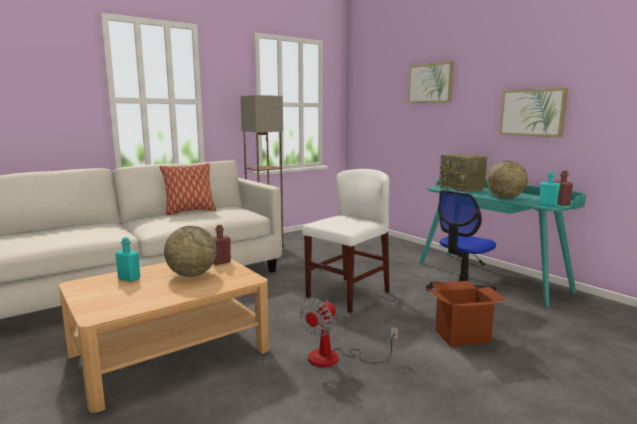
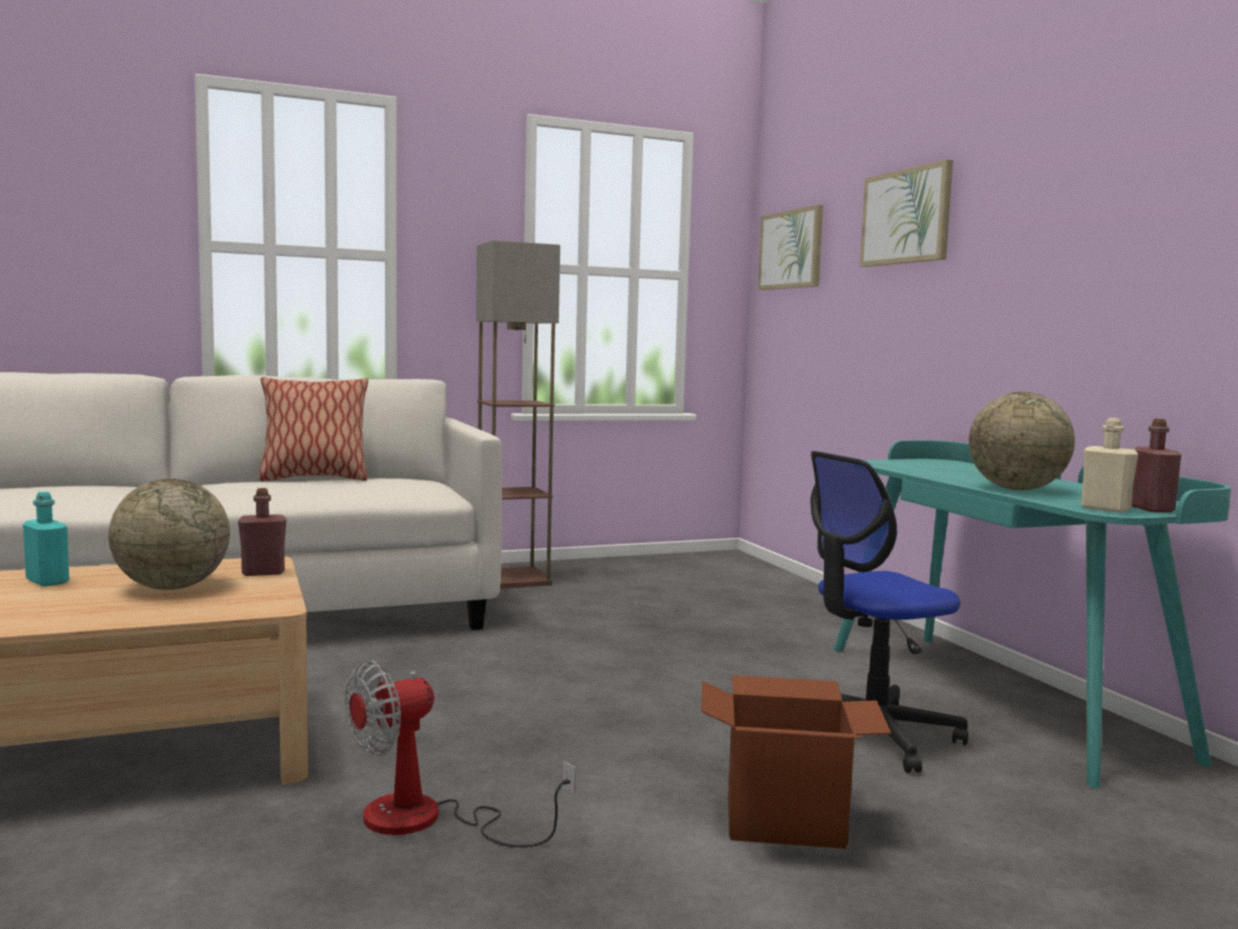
camera: 15 degrees right, 5 degrees down
white chair [302,169,390,312] -> none
radio [439,154,487,192] -> none
picture [499,88,568,137] -> picture moved to [758,205,823,290]
turquoise bottle [539,171,560,207] -> beige bottle [1081,418,1138,513]

